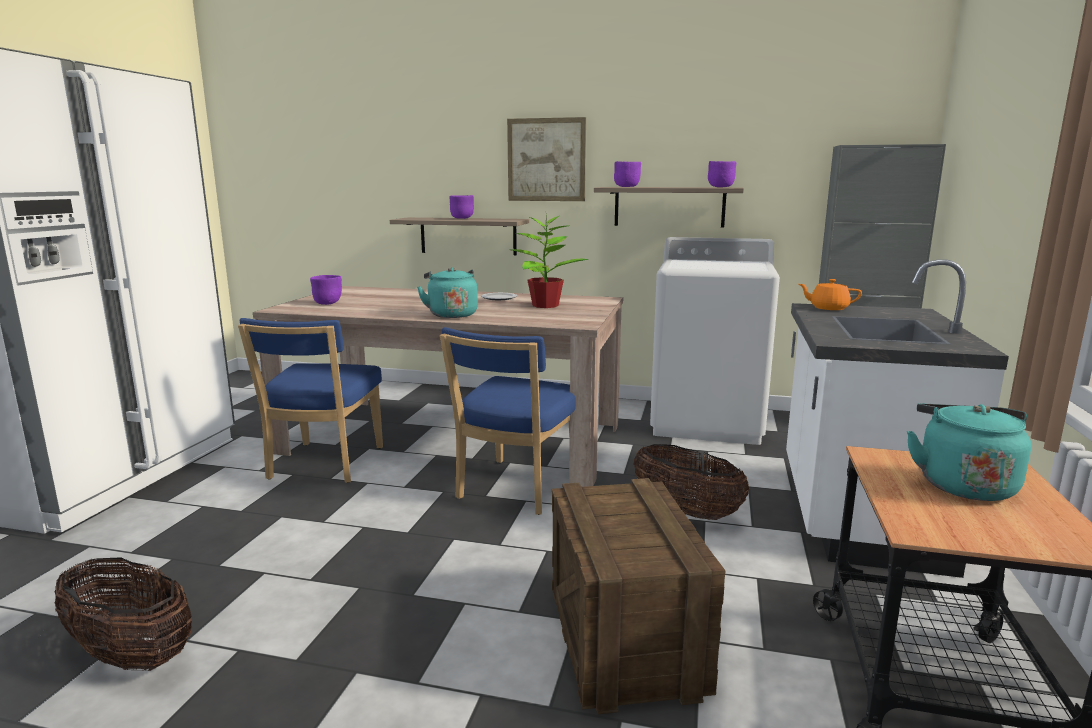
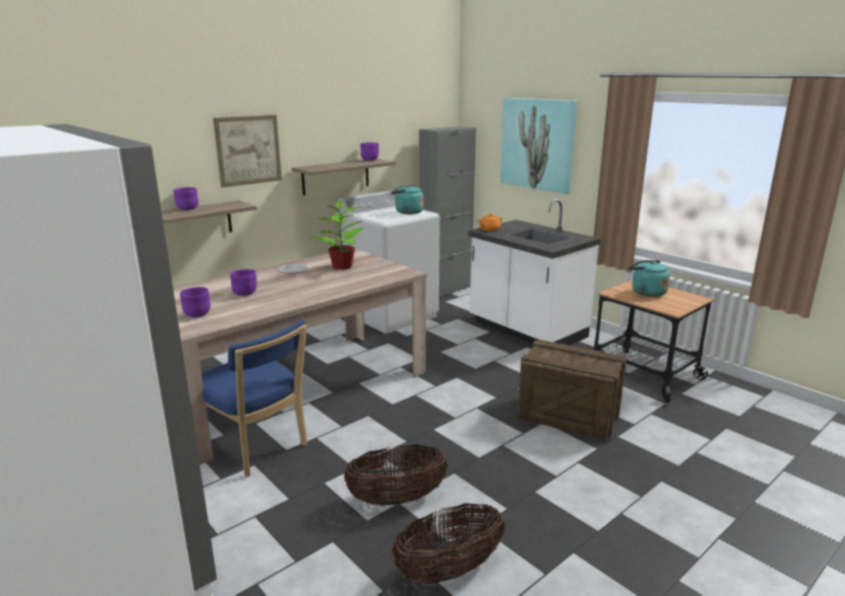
camera: 55 degrees left, 5 degrees up
turquoise kettle [417,267,478,318] -> turquoise kettle moved to [391,185,424,214]
blue chair [440,327,576,515] -> none
purple bowl [614,161,641,187] -> purple bowl moved to [230,269,257,296]
basket [633,444,750,520] -> basket moved to [344,444,448,506]
none -> picture [500,98,577,194]

